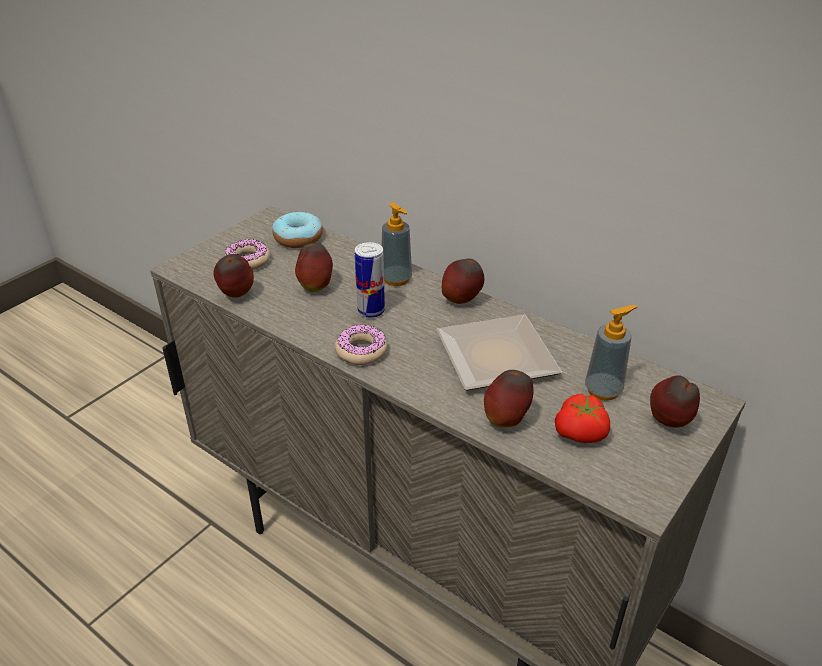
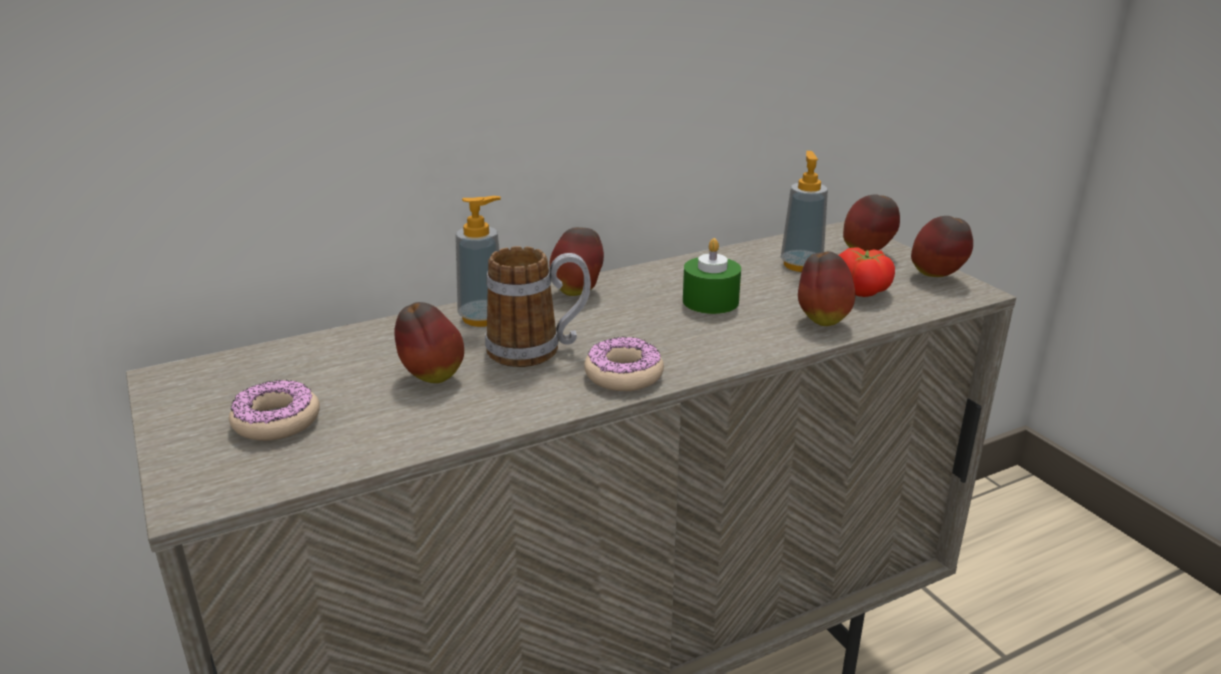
camera: 65 degrees left, 10 degrees down
apple [213,254,254,298] -> apple moved to [911,216,973,277]
donut [272,211,323,248] -> none
can [355,242,385,318] -> mug [485,246,591,367]
plate [436,315,562,391] -> green candle [683,238,741,314]

